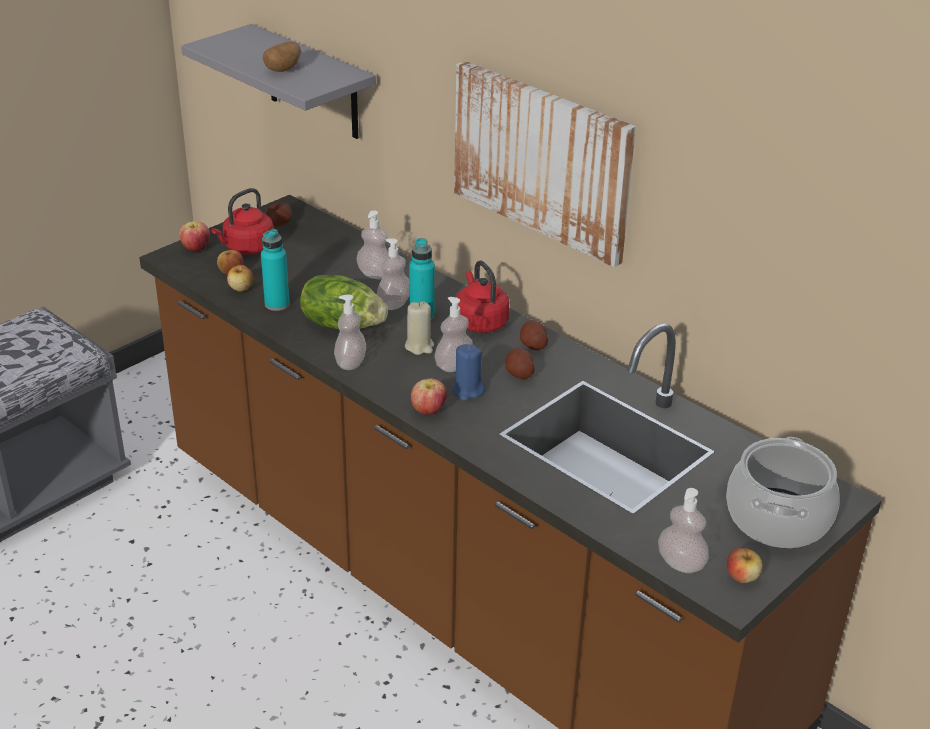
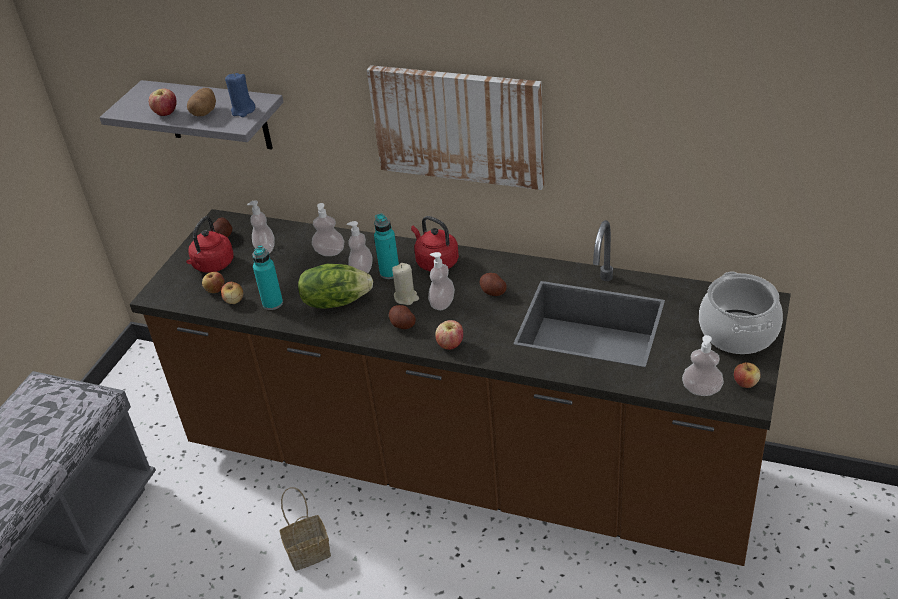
camera: 20 degrees left, 5 degrees up
apple [179,221,210,251] -> apple moved to [149,89,177,116]
soap dispenser [334,294,366,370] -> soap dispenser moved to [247,200,275,254]
blue candle [452,344,485,401] -> blue candle moved to [225,73,255,117]
potato [520,320,548,350] -> potato moved to [389,305,416,329]
none -> basket [279,487,331,571]

